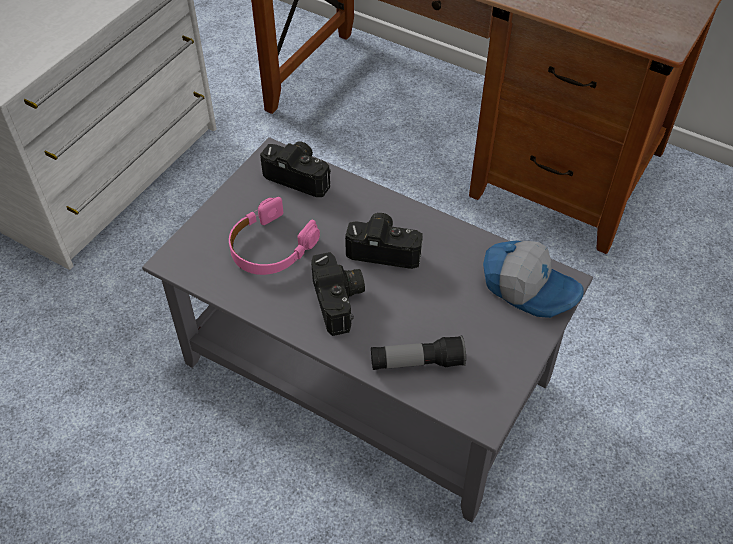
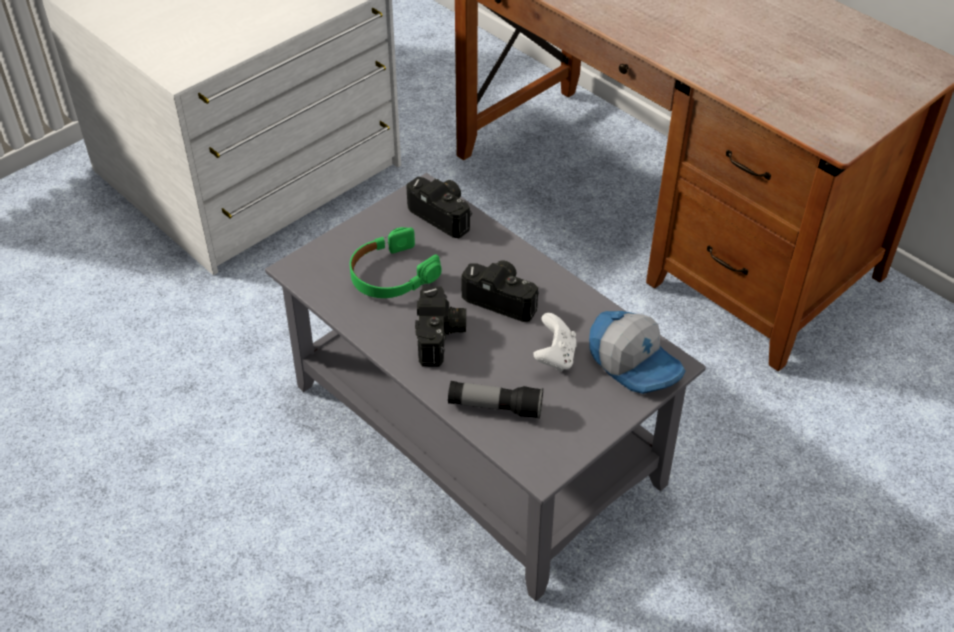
camera: 15 degrees right, 5 degrees down
pink headphones [229,197,320,275] -> green headphones [350,227,441,298]
none -> white game controller [533,313,577,372]

